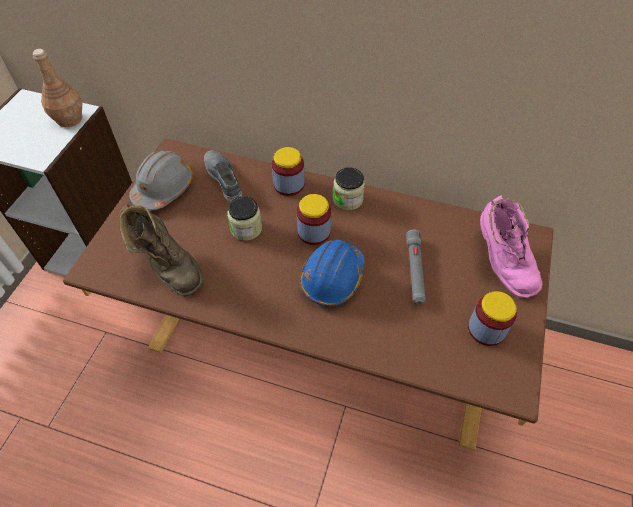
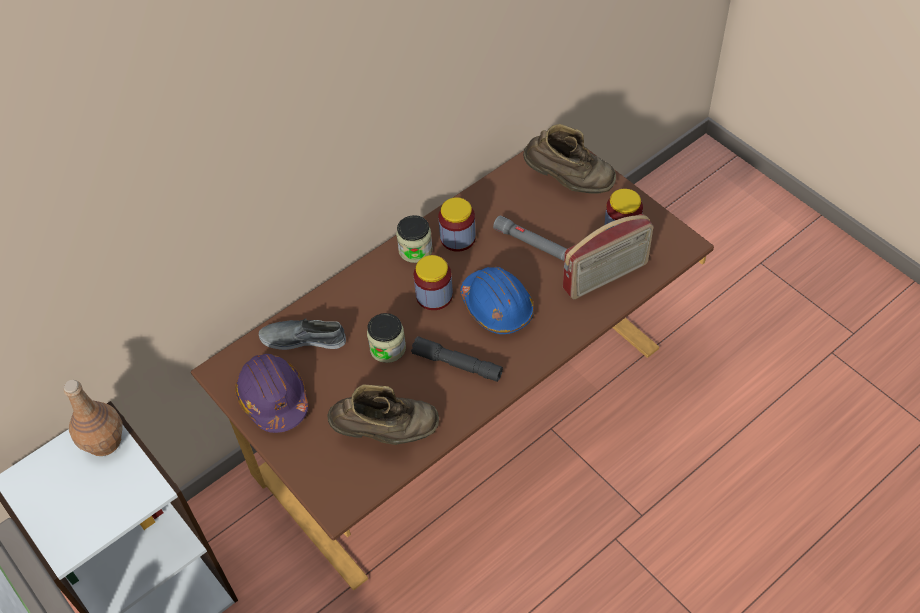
camera: 55 degrees left, 0 degrees up
grey hard hat [129,150,193,211] -> purple hard hat [235,354,308,433]
jar [272,147,305,196] -> jar moved to [439,197,476,252]
pink boot [480,195,542,298] -> brown boot [523,124,616,193]
none -> grey flashlight [411,336,503,382]
none -> radio [563,214,653,299]

